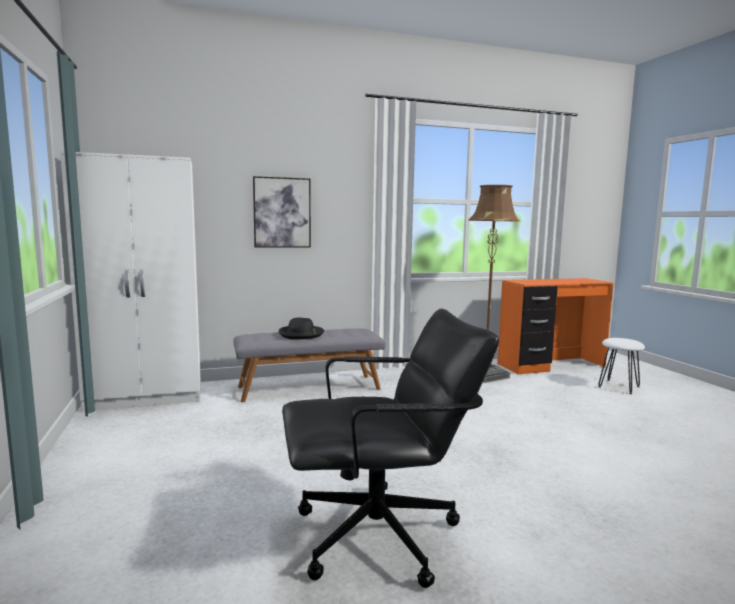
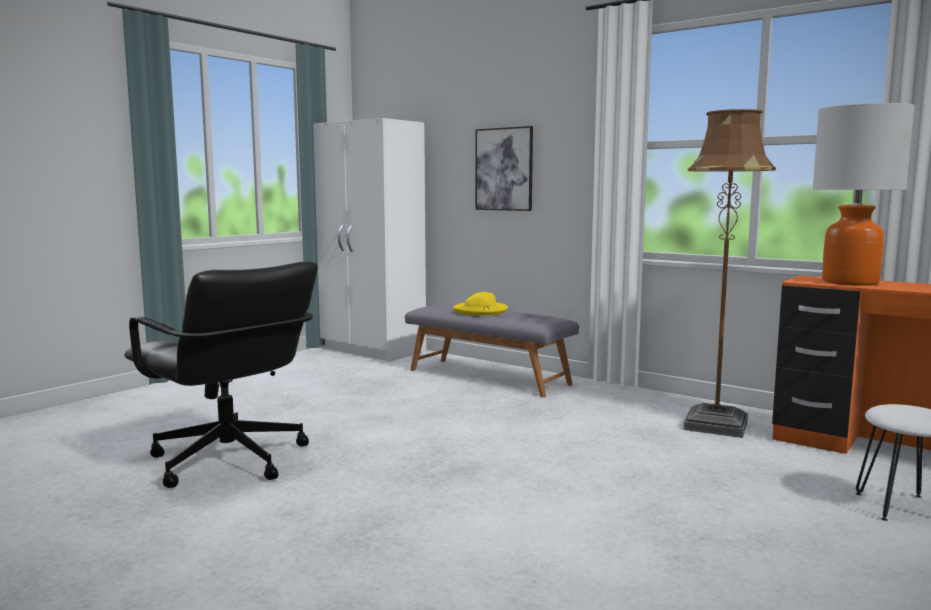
camera: 55 degrees right, 0 degrees up
black hat [279,318,324,339] -> yellow hat [453,292,508,315]
none -> table lamp [812,103,915,286]

